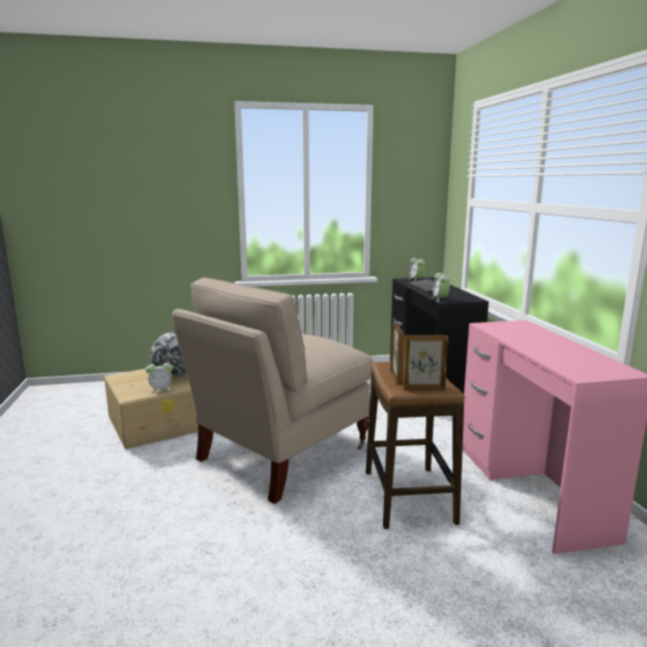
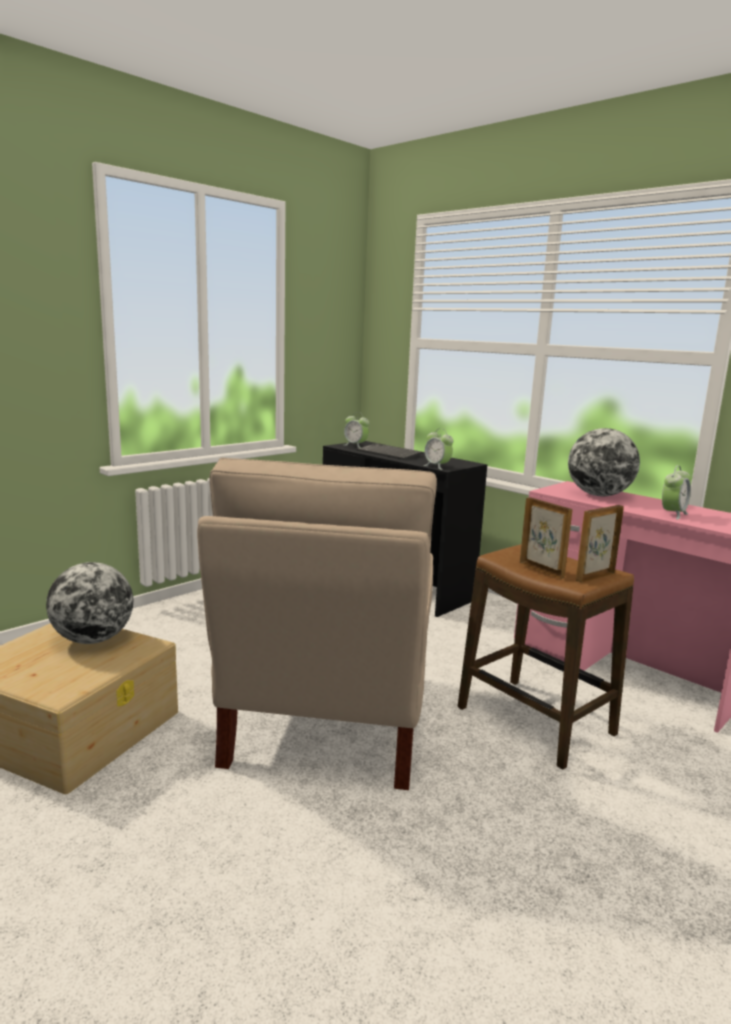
camera: 35 degrees left, 0 degrees up
alarm clock [146,359,173,394] -> alarm clock moved to [662,465,691,520]
none -> globe [568,428,640,496]

